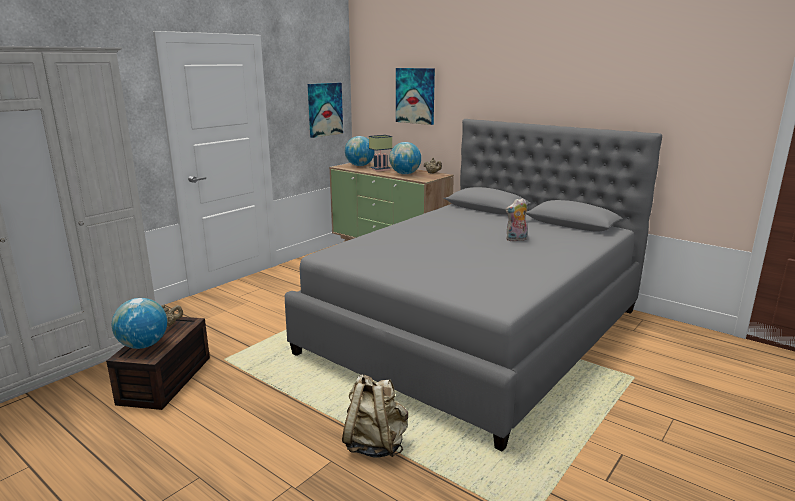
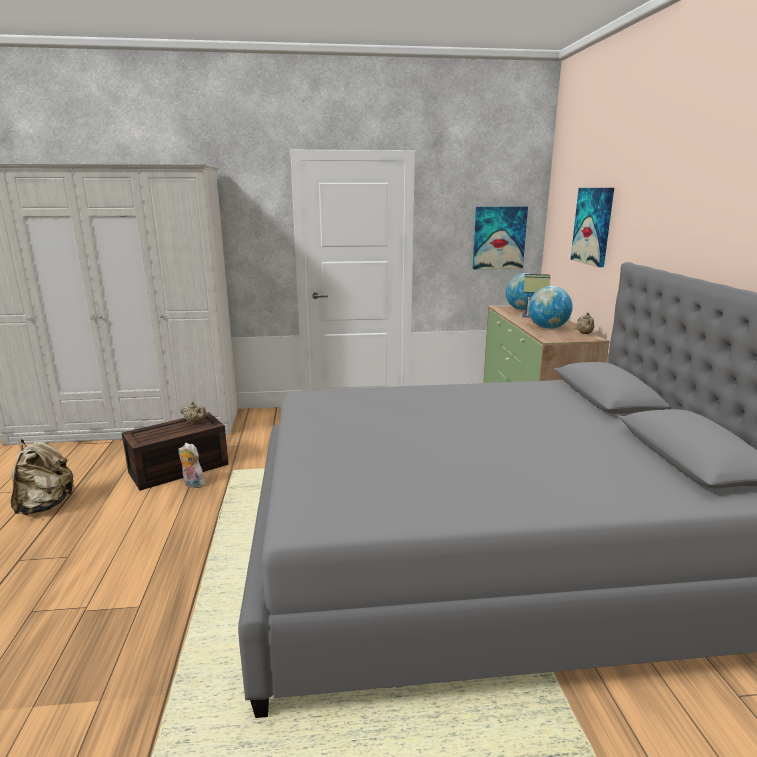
camera: 45 degrees right, 0 degrees up
globe [112,298,167,349] -> none
beige backpack [342,375,408,458] -> beige backpack moved to [11,439,75,515]
plush toy [506,198,527,242] -> plush toy moved to [178,443,208,488]

